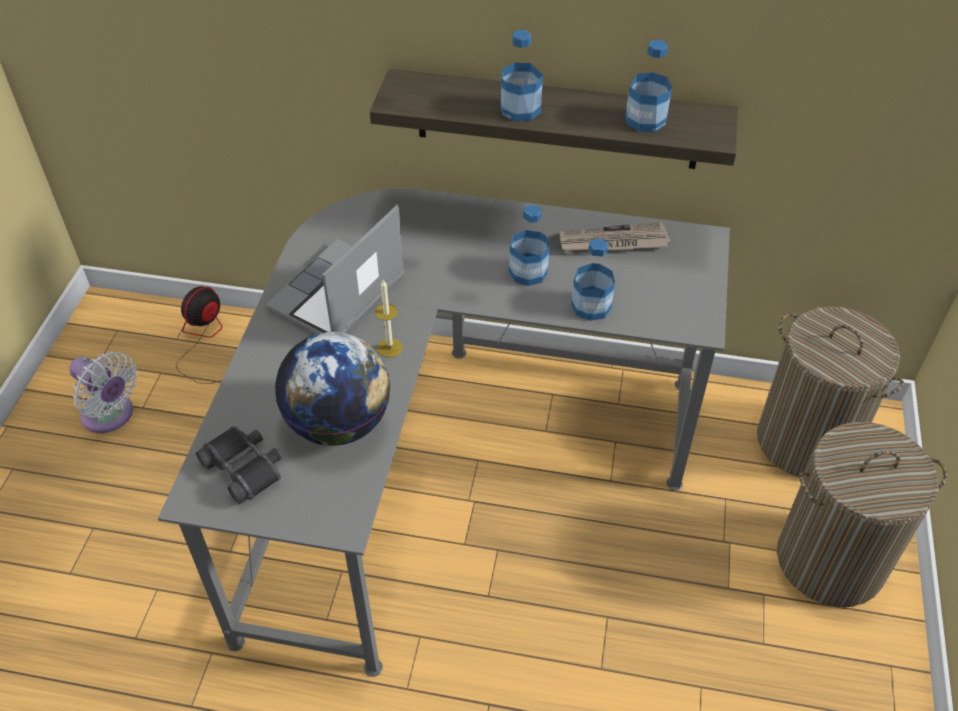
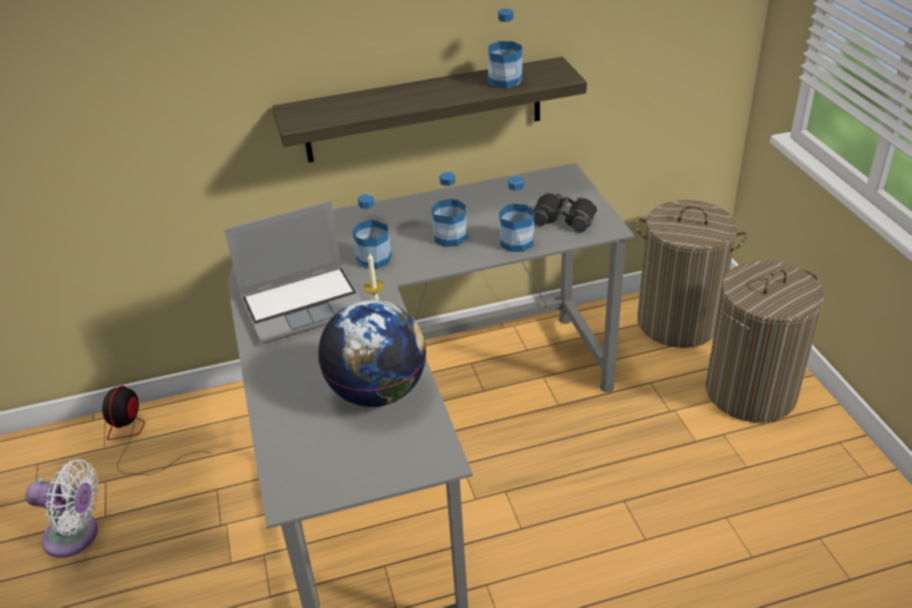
camera: 25 degrees left, 10 degrees down
black binoculars [196,426,282,504] -> black binoculars moved to [533,193,597,233]
laptop [266,205,405,334] -> laptop turned 120 degrees counterclockwise [224,201,362,344]
bottle [500,30,543,122] -> bottle moved to [353,194,392,269]
newspaper [560,221,671,253] -> none

